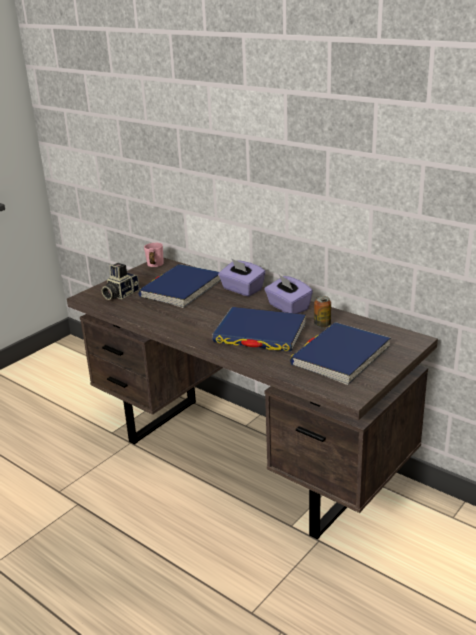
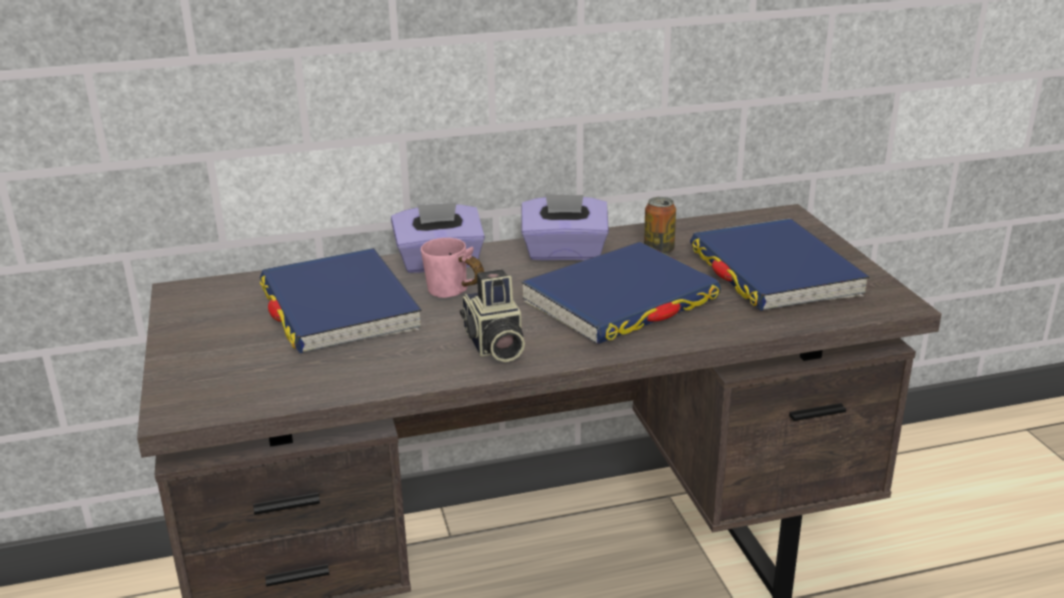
camera: 55 degrees left, 0 degrees up
camera [102,263,139,300] -> camera moved to [460,269,525,362]
pink mug [144,243,163,267] -> pink mug moved to [421,238,484,298]

